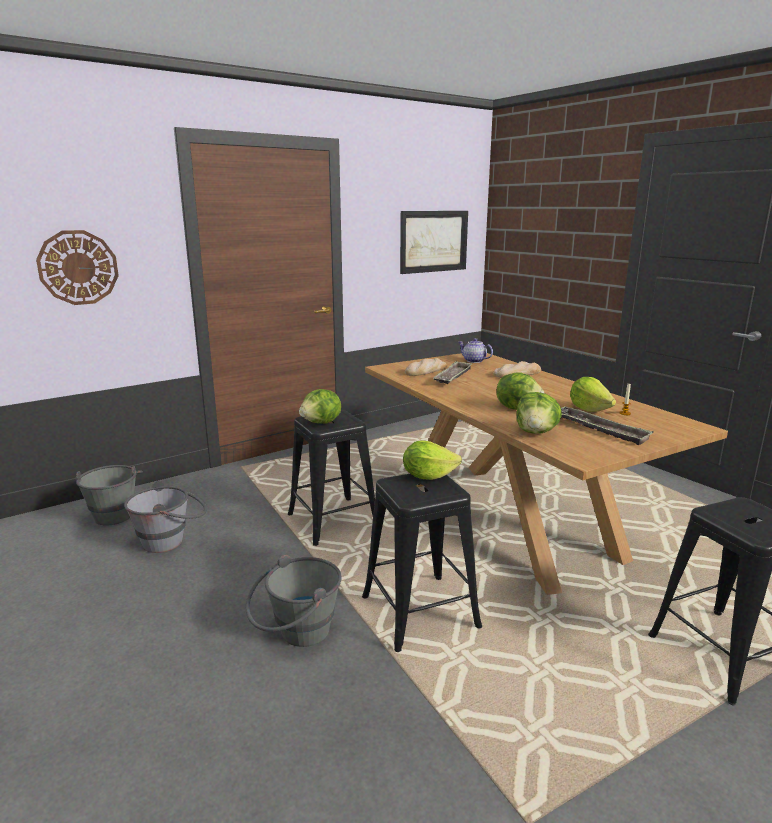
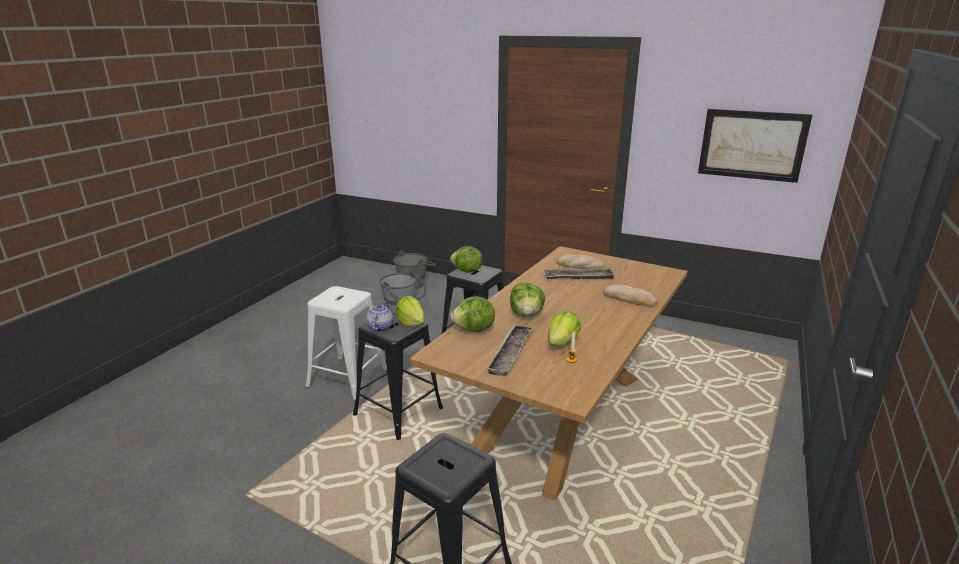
camera: 60 degrees right, 5 degrees up
wall clock [36,230,119,305] -> none
grey bucket [246,554,342,647] -> white stool [306,286,387,401]
teapot [459,338,493,363] -> teapot moved to [366,301,393,332]

